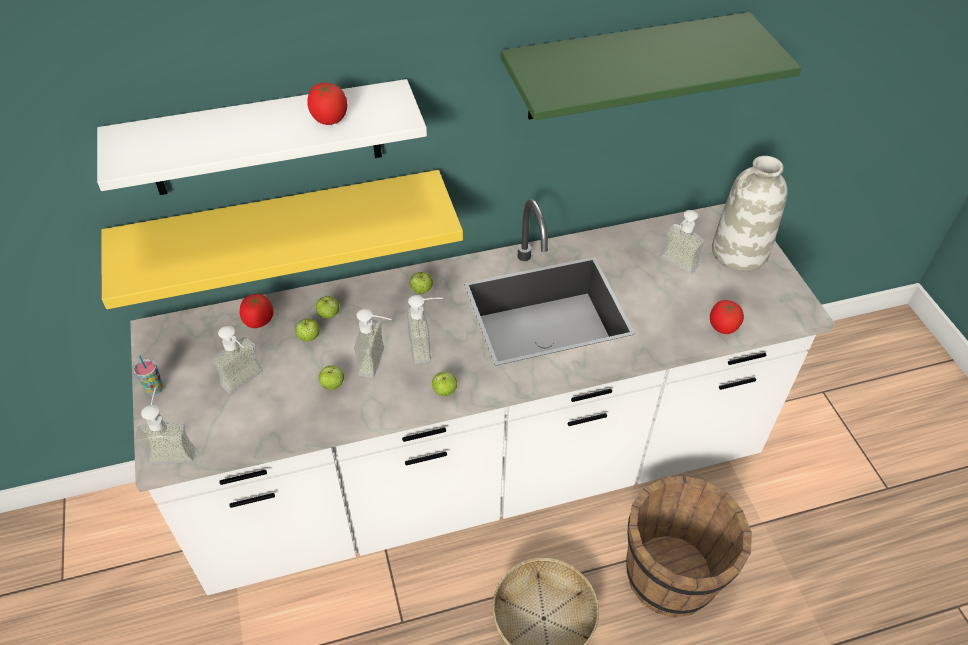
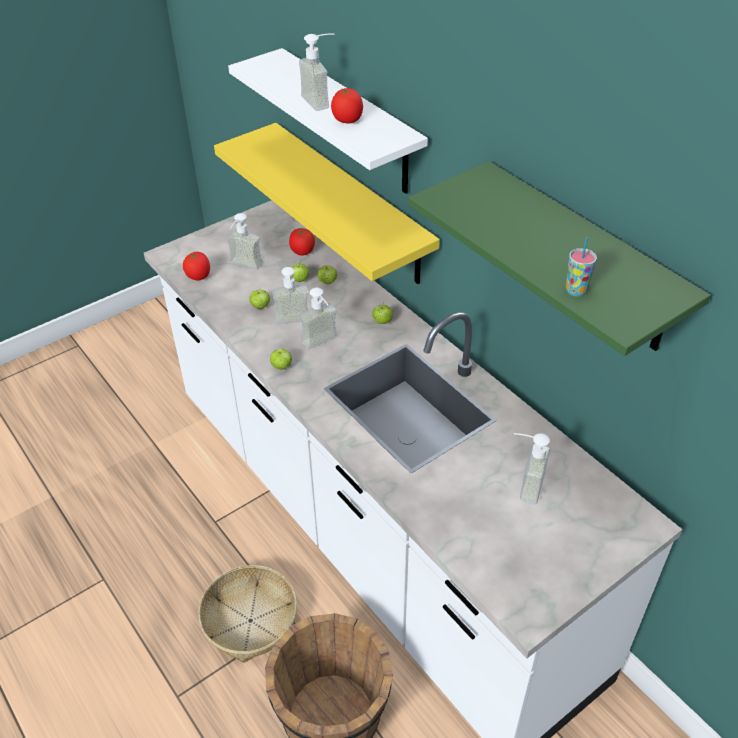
camera: 70 degrees right, 5 degrees down
cup [134,356,163,395] -> cup moved to [566,237,597,297]
soap dispenser [135,388,195,465] -> soap dispenser moved to [299,33,334,111]
tomato [710,300,744,334] -> tomato moved to [183,252,210,280]
white vase [712,156,788,272] -> none

